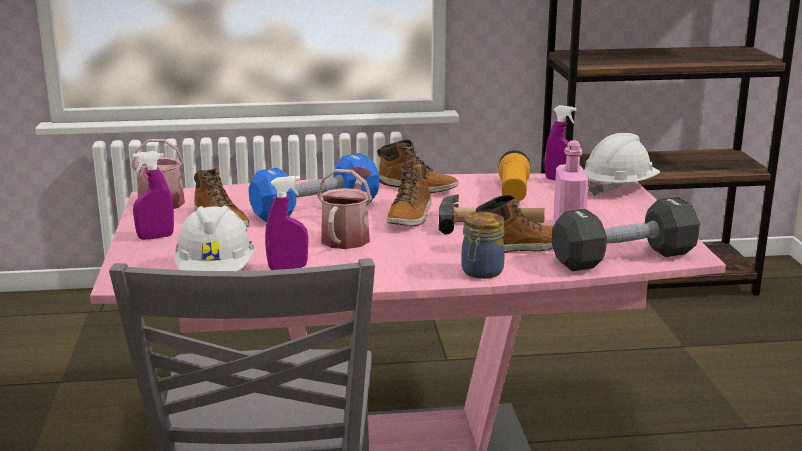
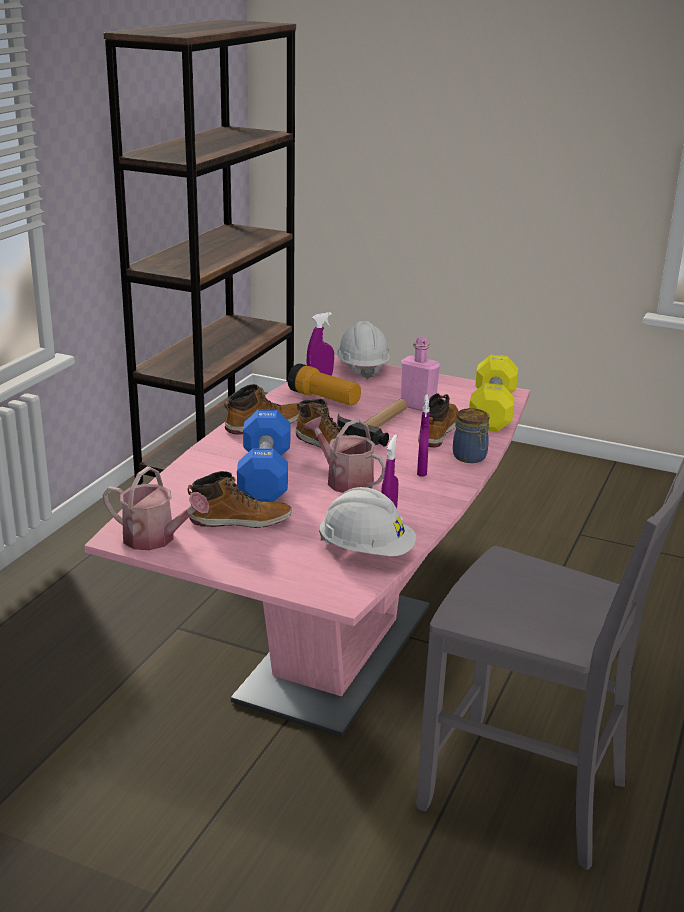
camera: 60 degrees left, 5 degrees up
purple spray bottle [133,151,174,240] -> purple spray bottle moved to [417,395,430,477]
black dumbbell [552,197,700,271] -> yellow dumbbell [469,355,518,431]

